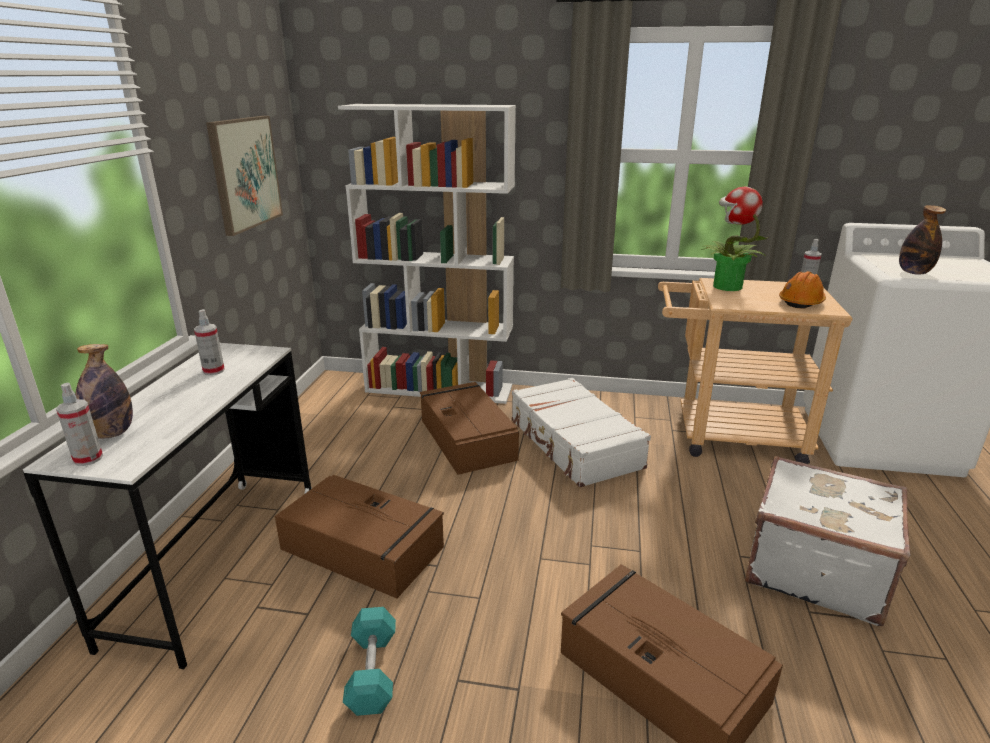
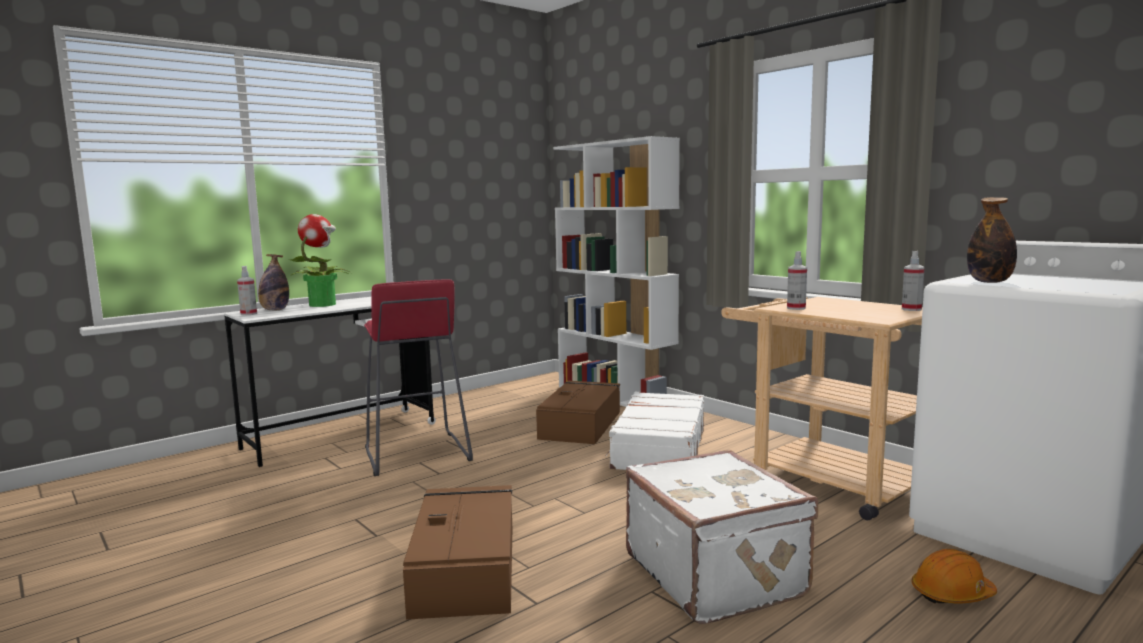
camera: 40 degrees right, 15 degrees down
spray bottle [194,309,225,375] -> spray bottle moved to [787,251,807,310]
picture [206,116,283,236] -> none
brown storage box [275,475,444,598] -> red stool [364,279,473,476]
turquoise dumbbell [343,607,396,716] -> none
potted plant [701,186,768,291] -> potted plant moved to [289,214,351,307]
orange hard hat [779,271,826,308] -> orange hard hat moved to [911,549,997,604]

